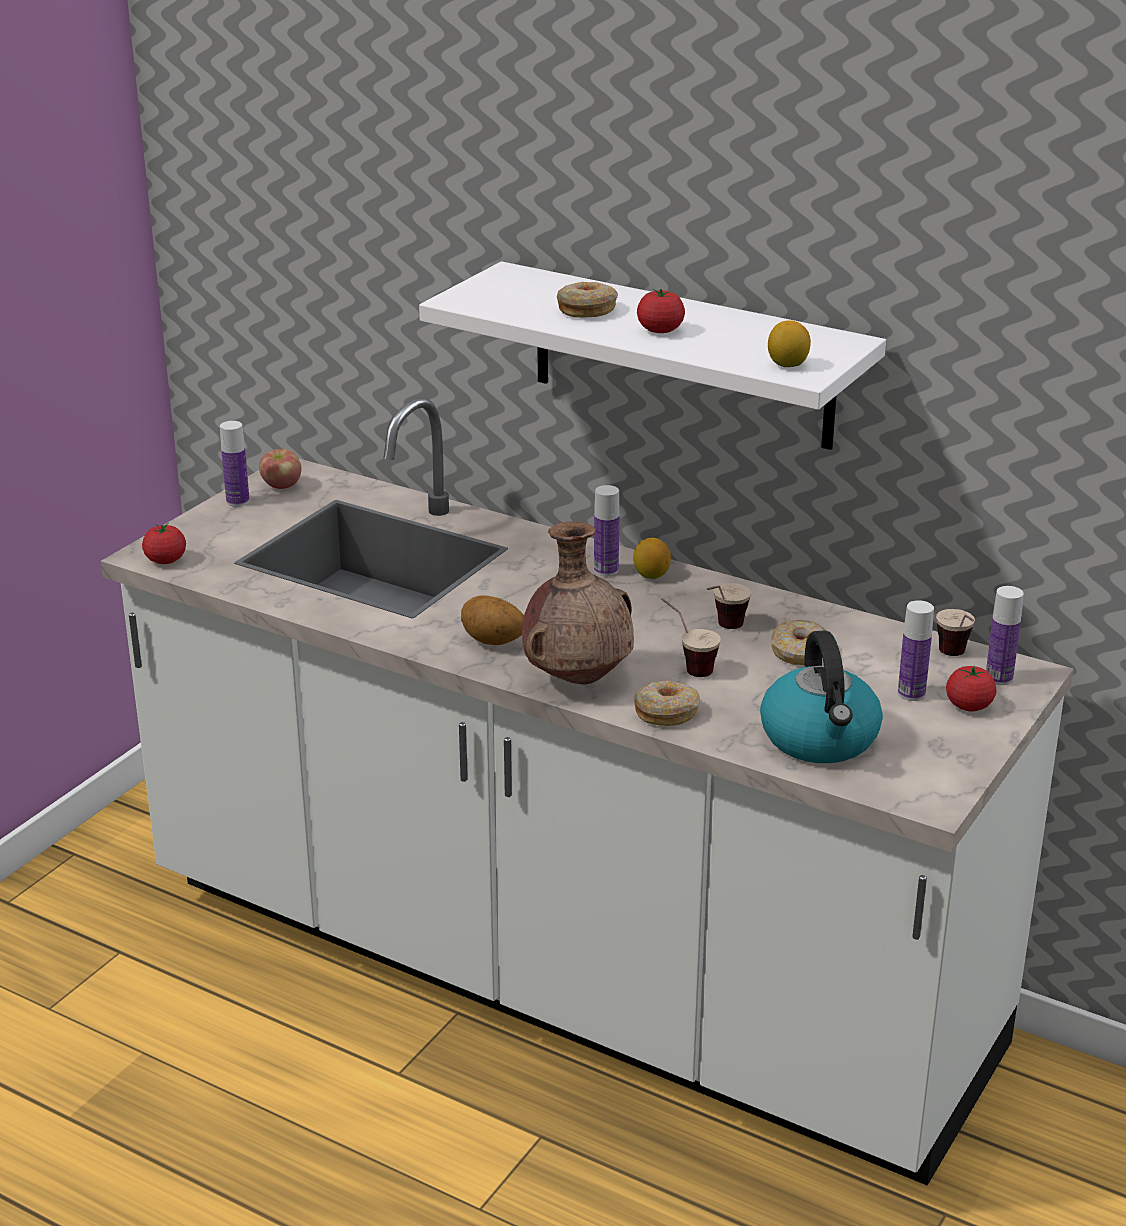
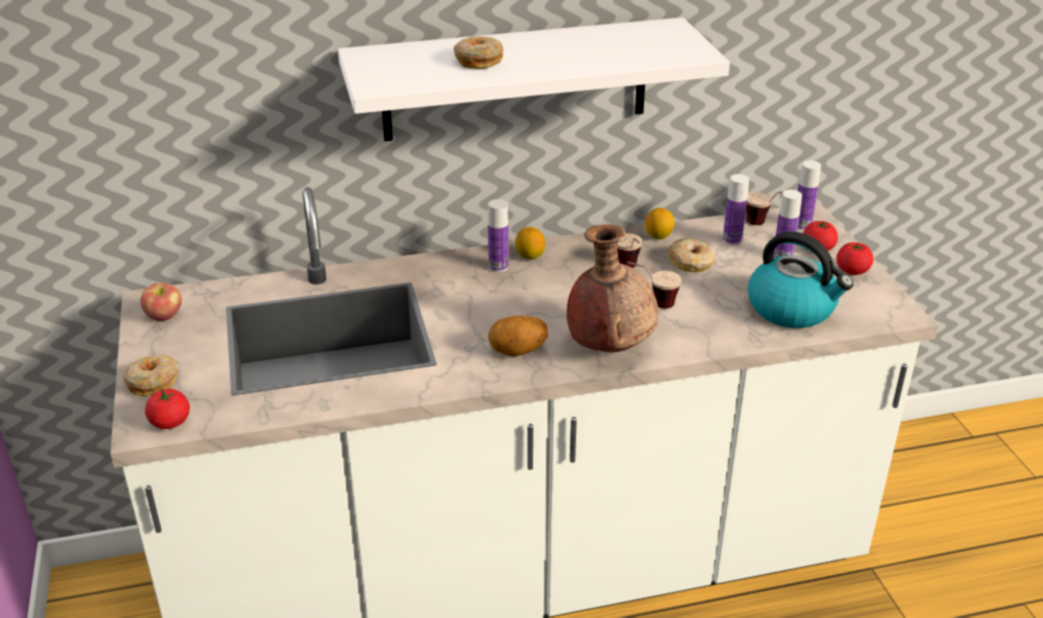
camera: 45 degrees left, 5 degrees up
bottle [220,421,250,507] -> bottle moved to [723,174,749,245]
donut [634,681,700,726] -> donut moved to [124,355,178,397]
tomato [637,288,685,333] -> tomato moved to [836,242,873,275]
lemon [768,320,811,367] -> lemon moved to [645,208,675,239]

